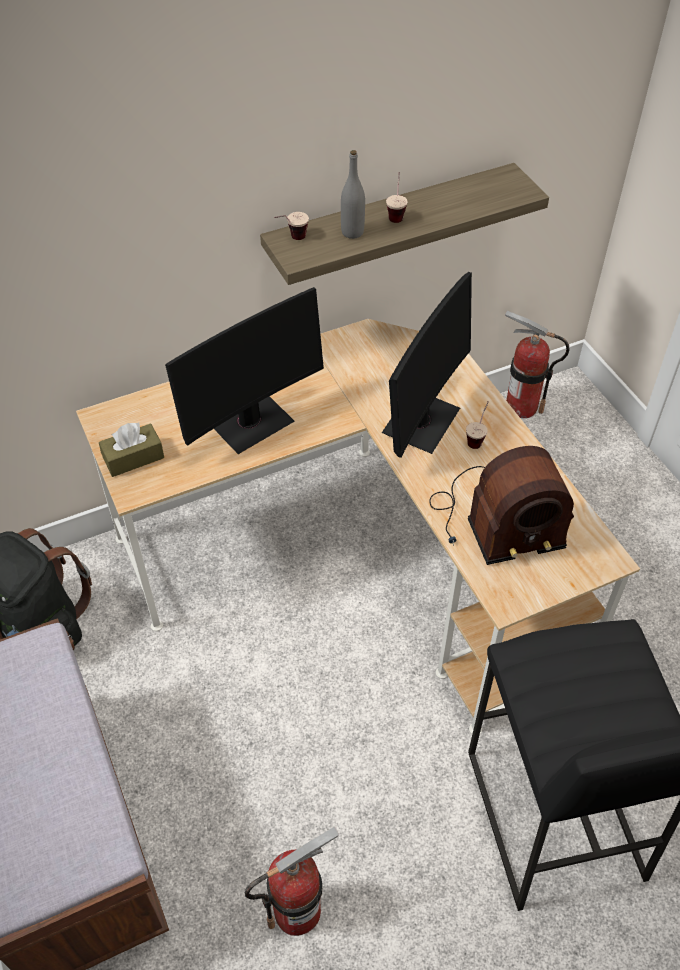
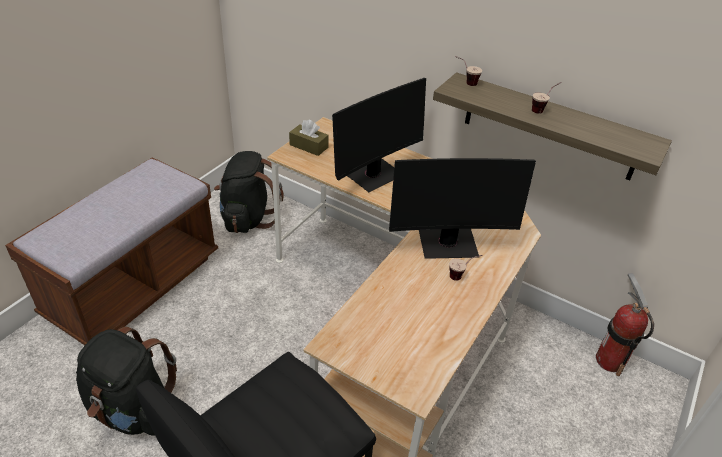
camera: 55 degrees right, 10 degrees down
monitor [165,287,324,454] -> monitor turned 60 degrees counterclockwise [332,78,426,192]
fire extinguisher [245,827,339,936] -> black backpack [76,327,177,436]
grey bottle [341,150,365,239] -> none
radio [429,446,574,565] -> none

